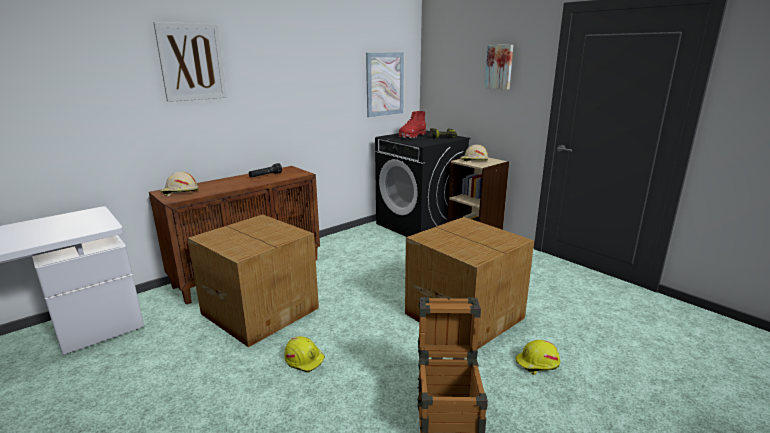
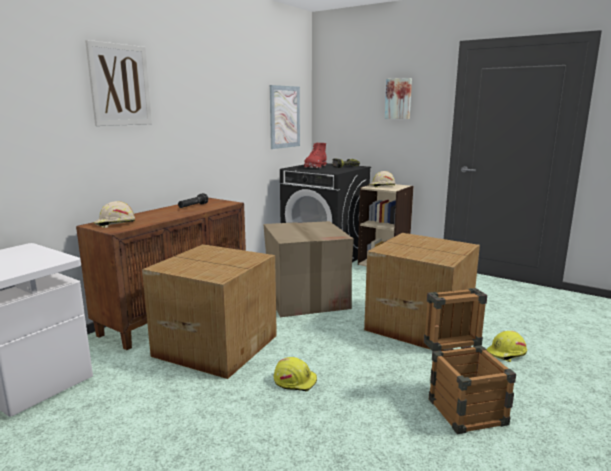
camera: 15 degrees left, 5 degrees down
none -> cardboard box [264,221,354,317]

